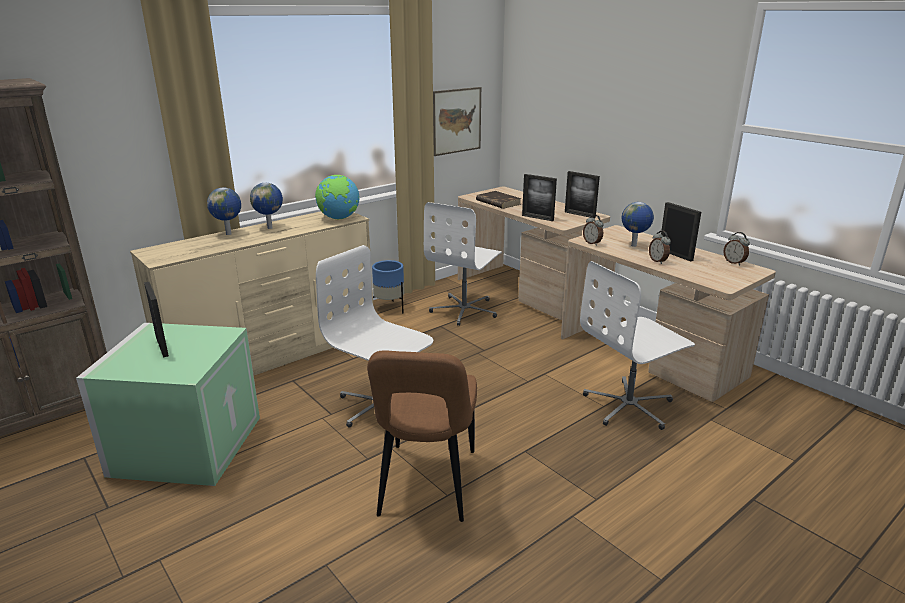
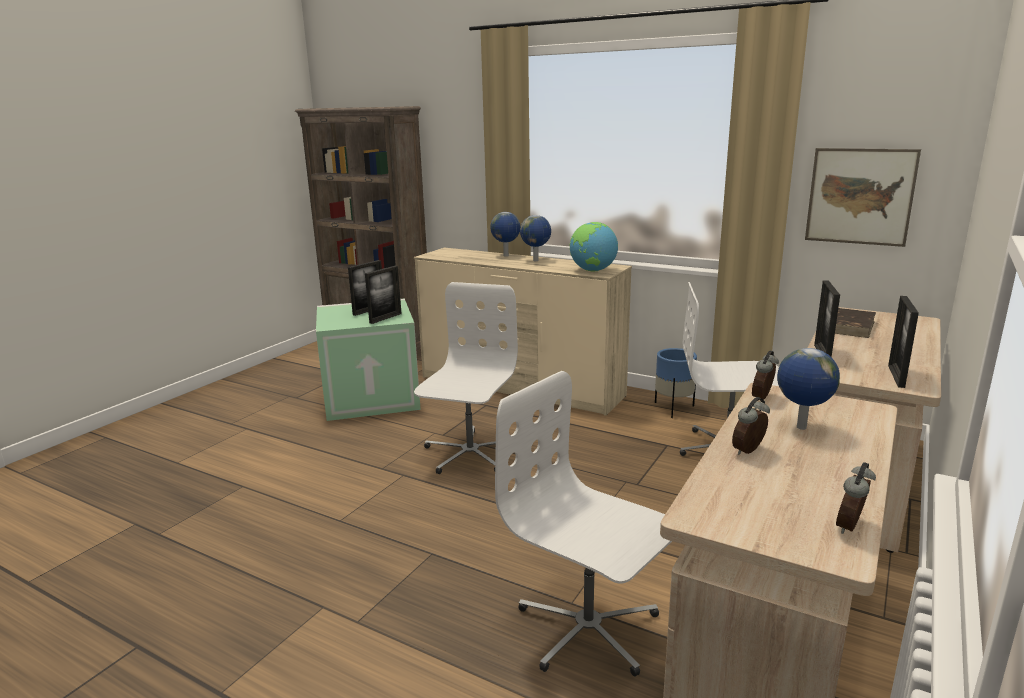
camera: 70 degrees right, 5 degrees down
brown chair [367,351,477,522] -> none
picture frame [661,202,701,262] -> picture frame moved to [365,266,402,324]

